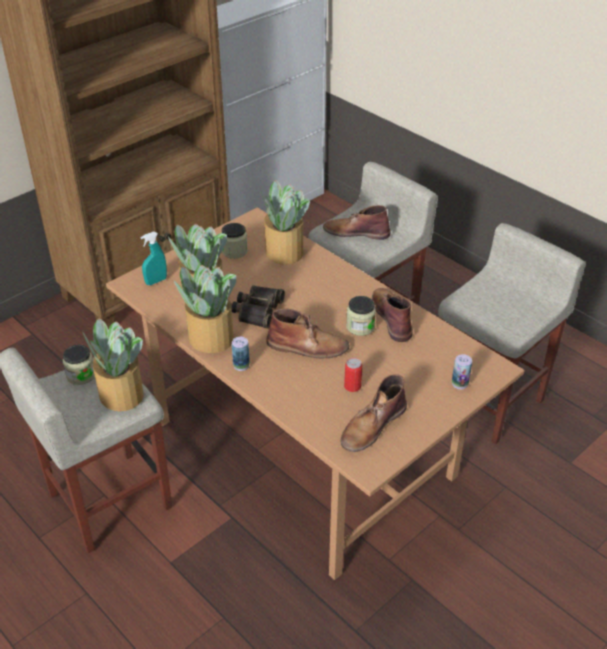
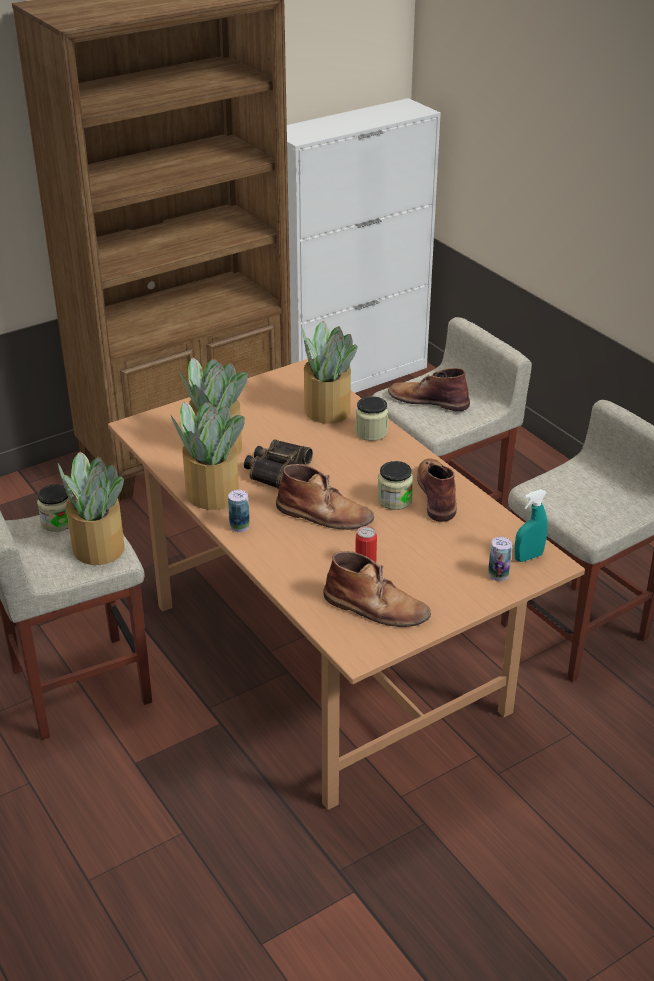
camera: 10 degrees right, 5 degrees down
turquoise spray bottle [141,232,167,285] -> turquoise spray bottle moved to [515,489,548,562]
jar [222,223,248,259] -> jar moved to [355,396,388,441]
brown boot [340,374,407,452] -> brown boot turned 120 degrees counterclockwise [323,551,431,627]

